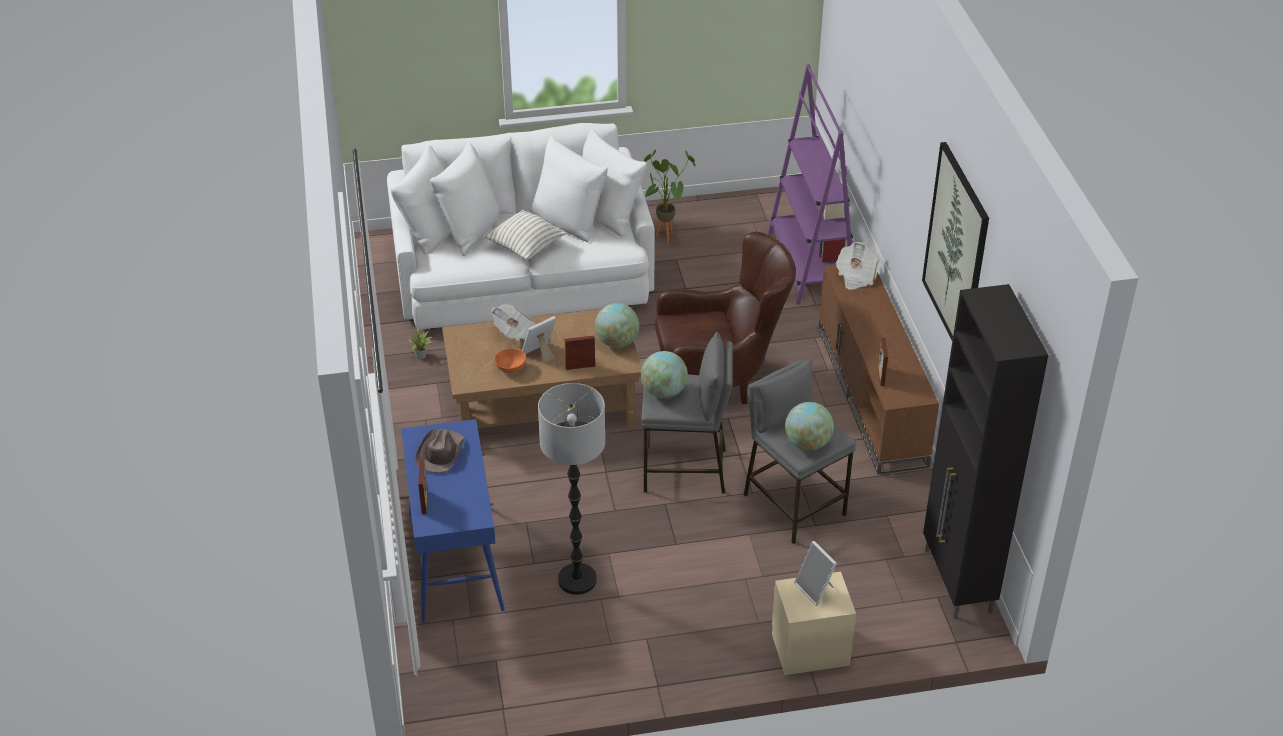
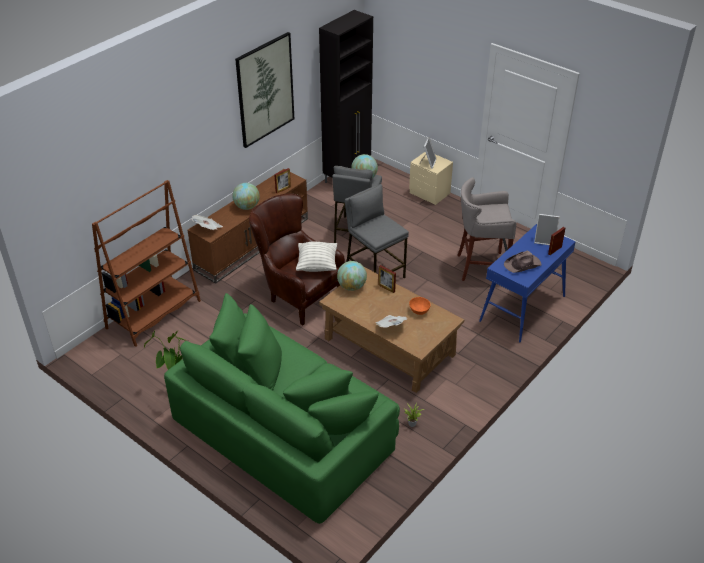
camera: 130 degrees left, 0 degrees up
white sofa [387,123,655,330] -> green sofa [164,293,400,524]
pillow [484,210,567,260] -> pillow moved to [296,242,337,272]
picture frame [522,316,556,364] -> picture frame moved to [534,214,560,245]
floor lamp [538,383,605,595] -> grey stool [458,177,516,281]
globe [641,351,688,398] -> globe moved to [232,183,260,210]
purple bookcase [768,64,853,305] -> brown bookcase [92,180,201,347]

